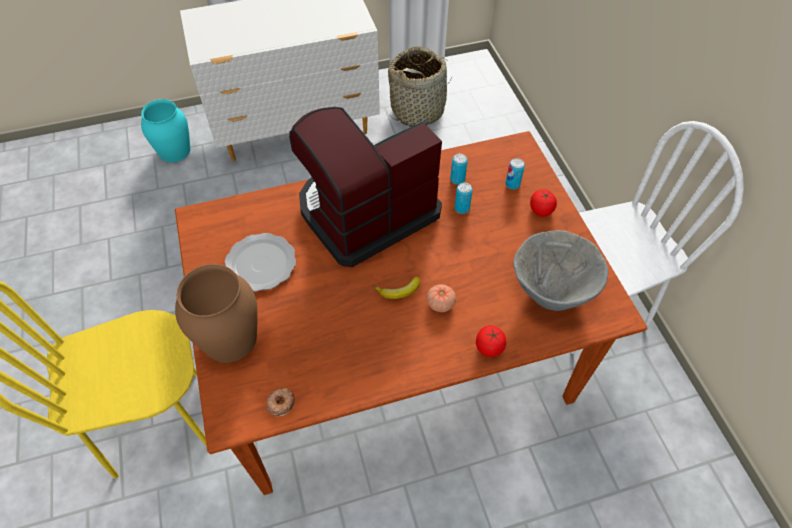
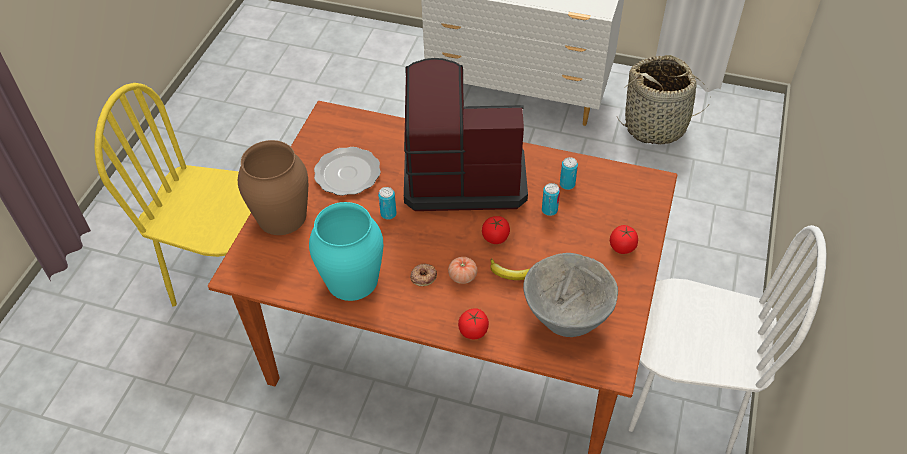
camera: 35 degrees right, 5 degrees down
turquoise vase [141,99,190,162] -> turquoise vase moved to [309,202,383,301]
donut [266,388,295,417] -> donut moved to [410,264,437,286]
banana [374,276,420,299] -> banana moved to [490,259,529,280]
can [506,158,525,190] -> can moved to [378,187,397,220]
none -> tomato [482,216,510,244]

